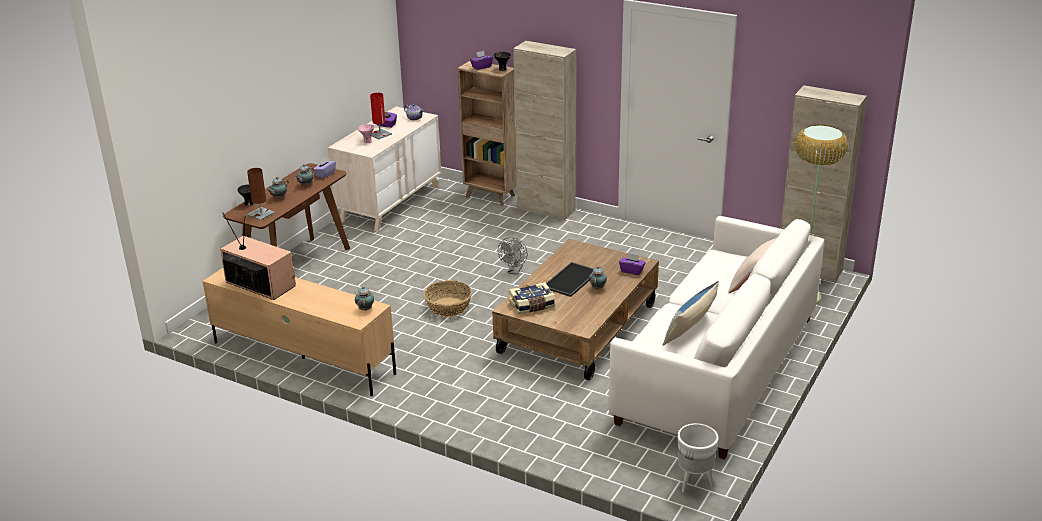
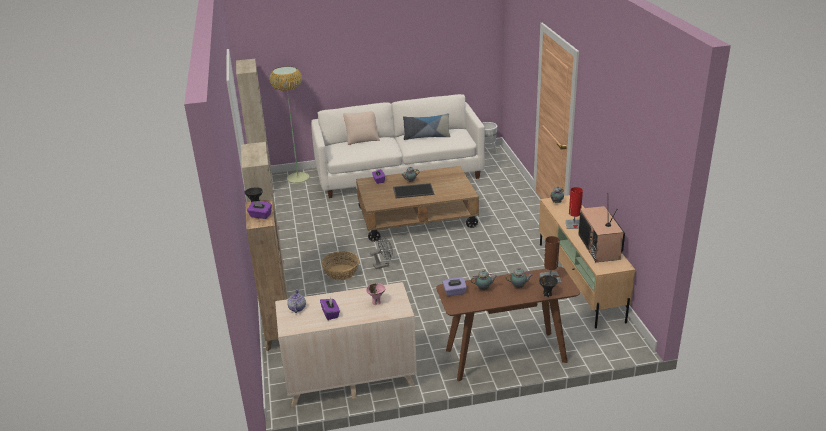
camera: 130 degrees left, 0 degrees up
red table lamp [370,93,392,139] -> red table lamp moved to [565,187,583,229]
basket [424,280,472,317] -> basket moved to [322,251,359,280]
book [509,282,555,314] -> none

